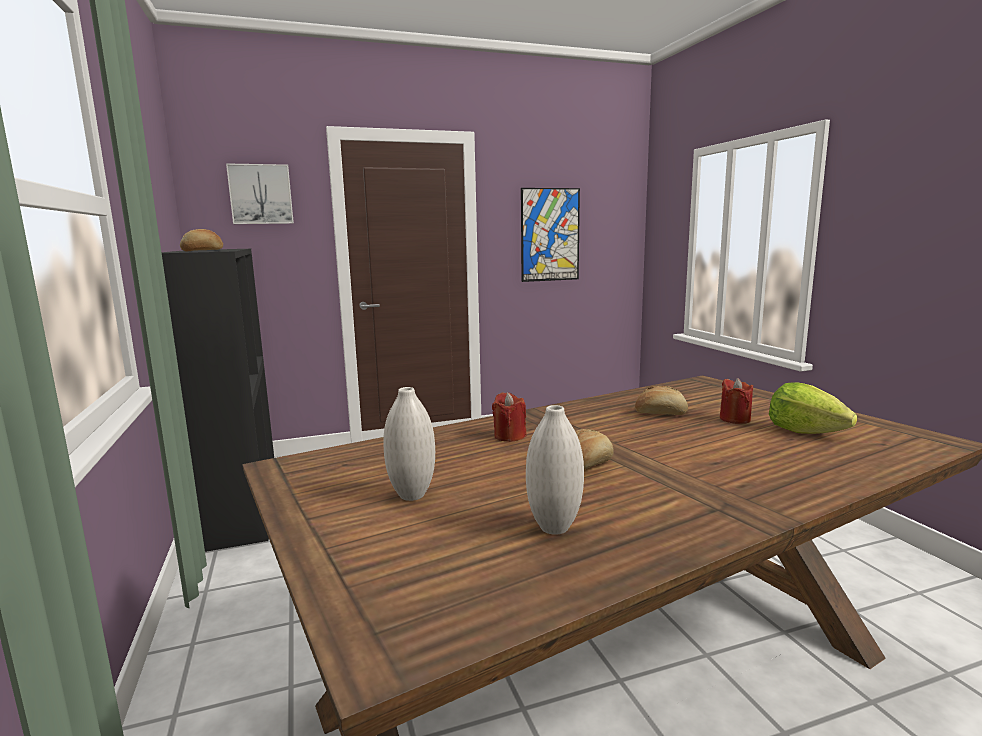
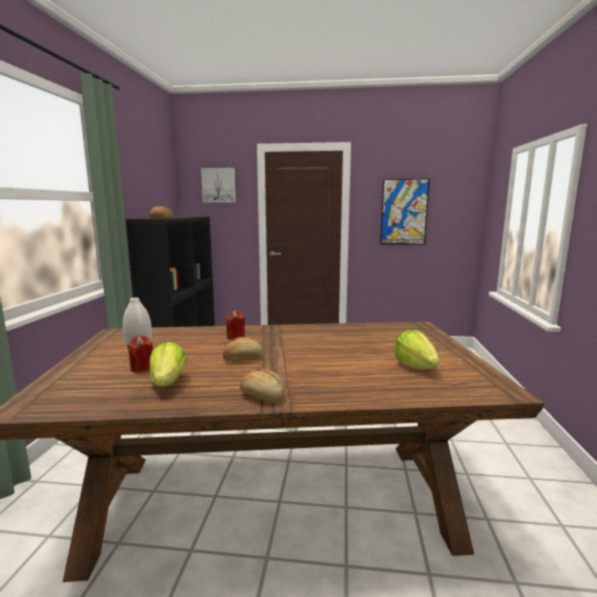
camera: 25 degrees right, 0 degrees up
white vase [526,405,584,535] -> lettuce [149,342,187,387]
bread [635,386,688,415] -> bread moved to [240,369,284,403]
red candle [720,378,753,424] -> red candle moved to [127,336,153,373]

